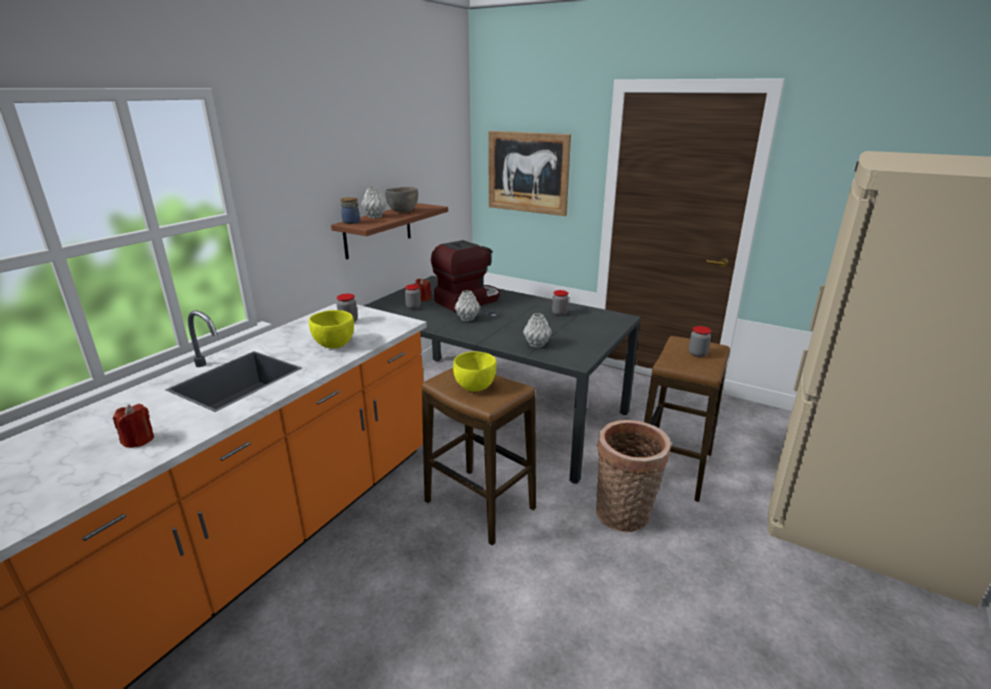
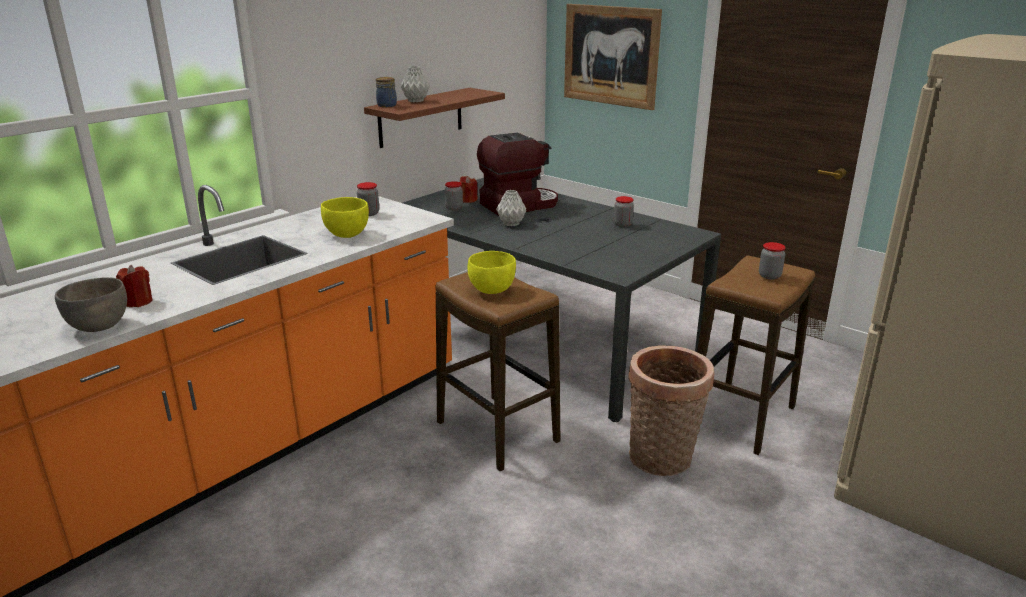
camera: 10 degrees right, 0 degrees up
grey bowl [385,187,418,212] -> grey bowl moved to [55,277,127,332]
grey vase [523,313,552,348] -> none

